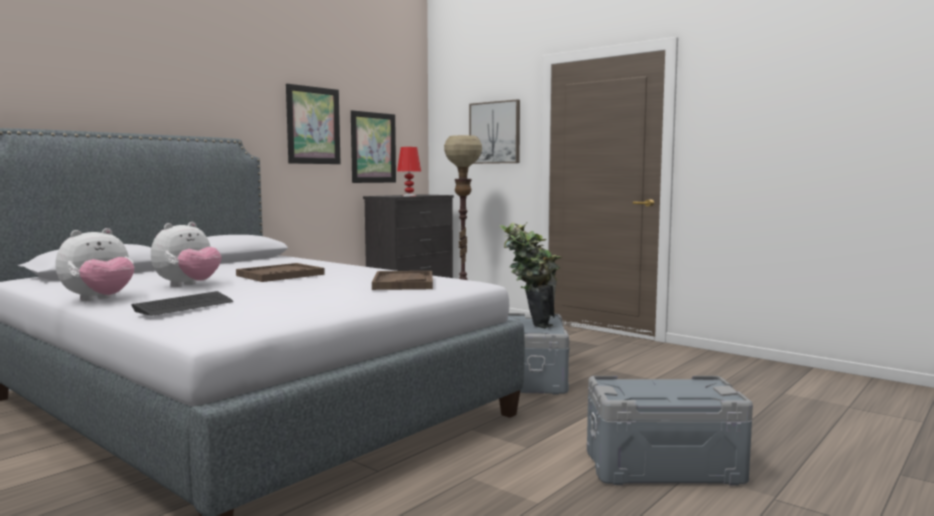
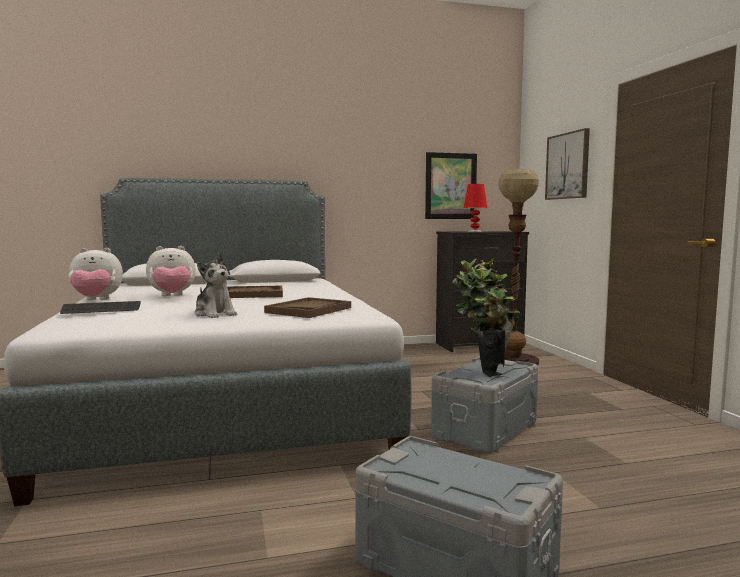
camera: 35 degrees right, 0 degrees up
picture [286,84,340,164] -> none
none -> plush toy [194,253,237,318]

